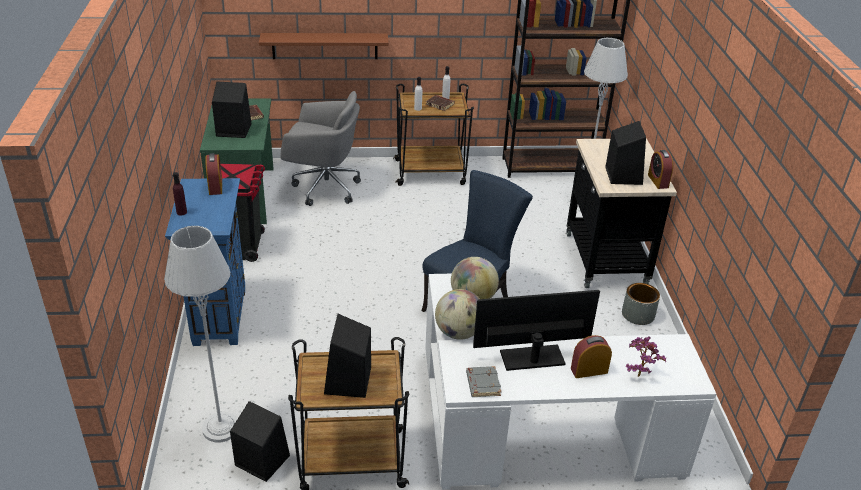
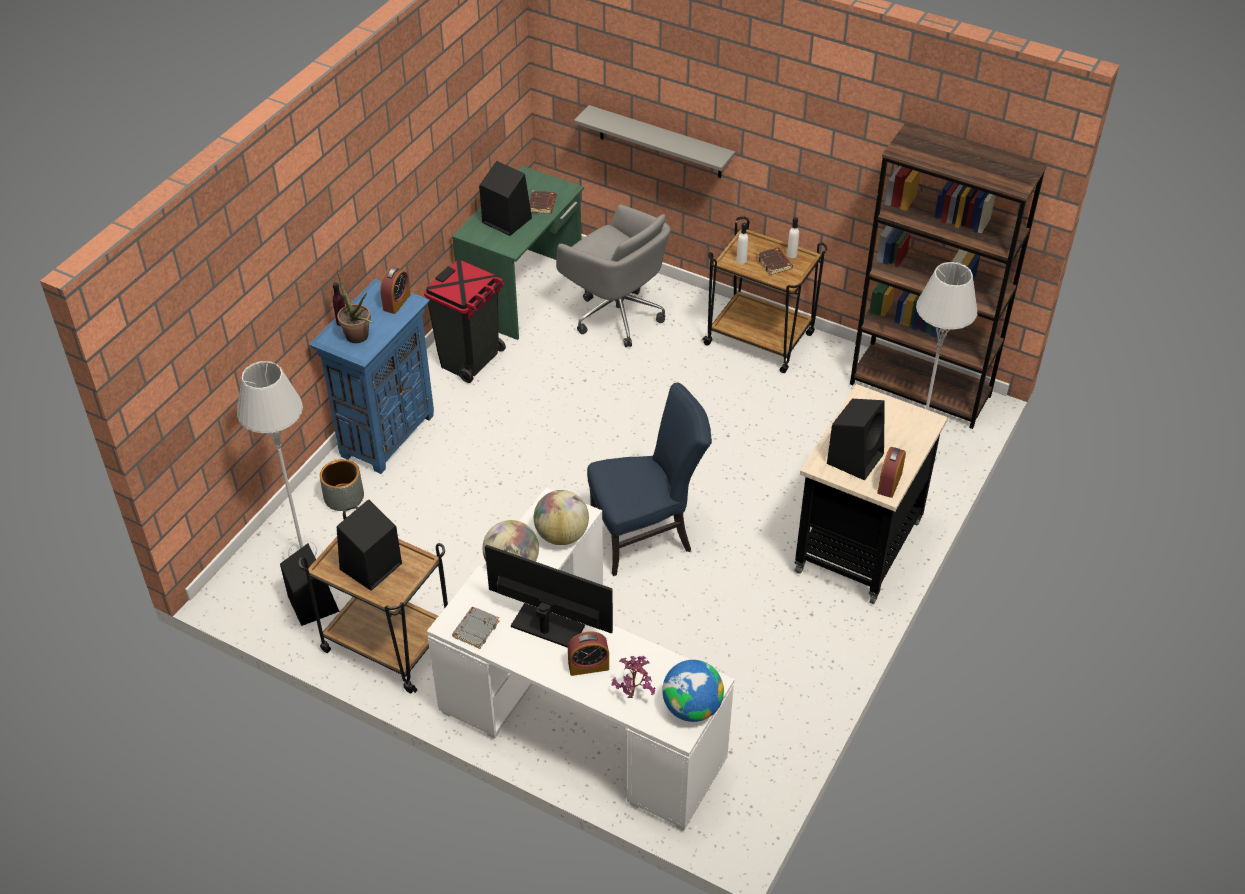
camera: 35 degrees right, 10 degrees up
brown shelf [259,33,389,59] -> grey shelf [574,105,735,178]
alarm clock [571,335,612,378] -> alarm clock turned 150 degrees clockwise [568,631,609,676]
grey planter [622,283,660,325] -> grey planter moved to [320,459,364,511]
none -> potted plant [337,269,373,343]
none -> globe [662,660,724,722]

